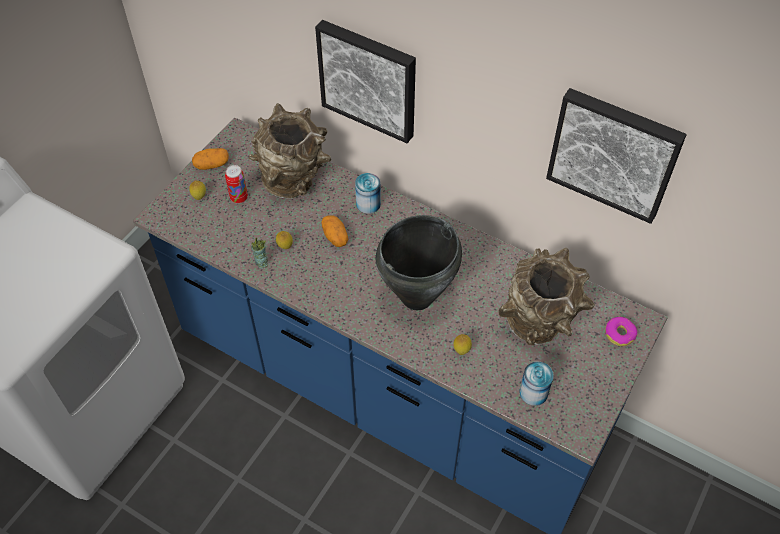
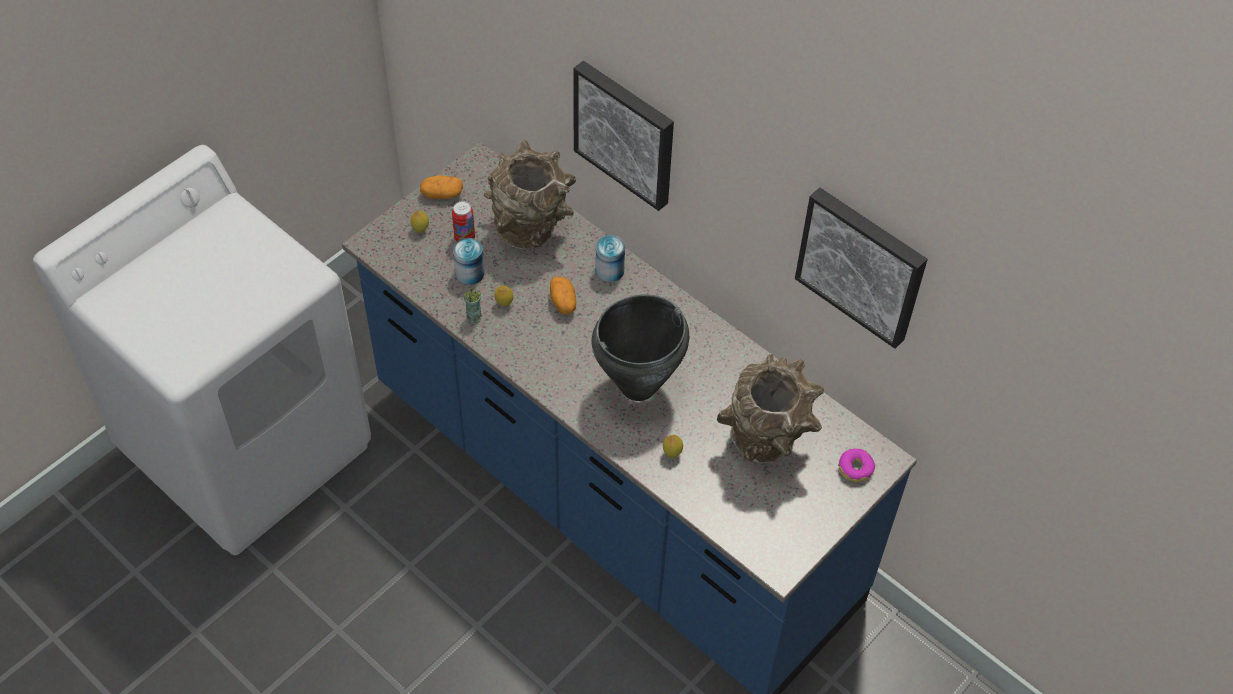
camera: 10 degrees right, 0 degrees up
can [519,361,554,406] -> can moved to [453,238,484,285]

